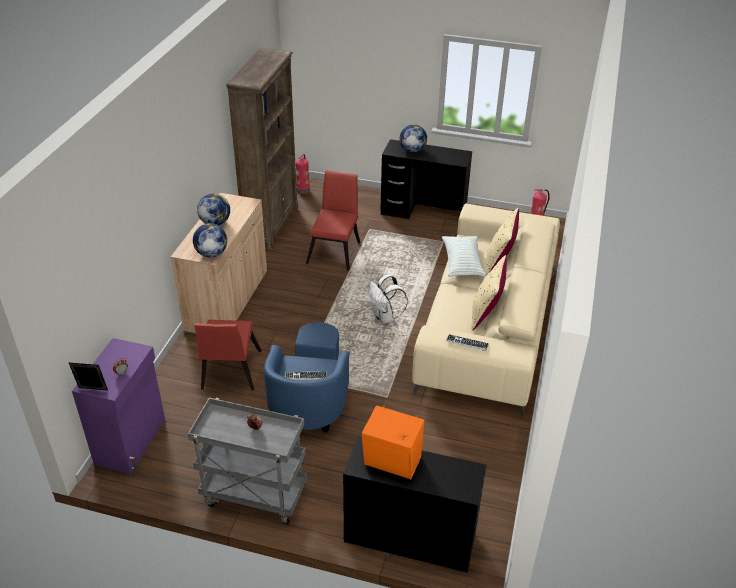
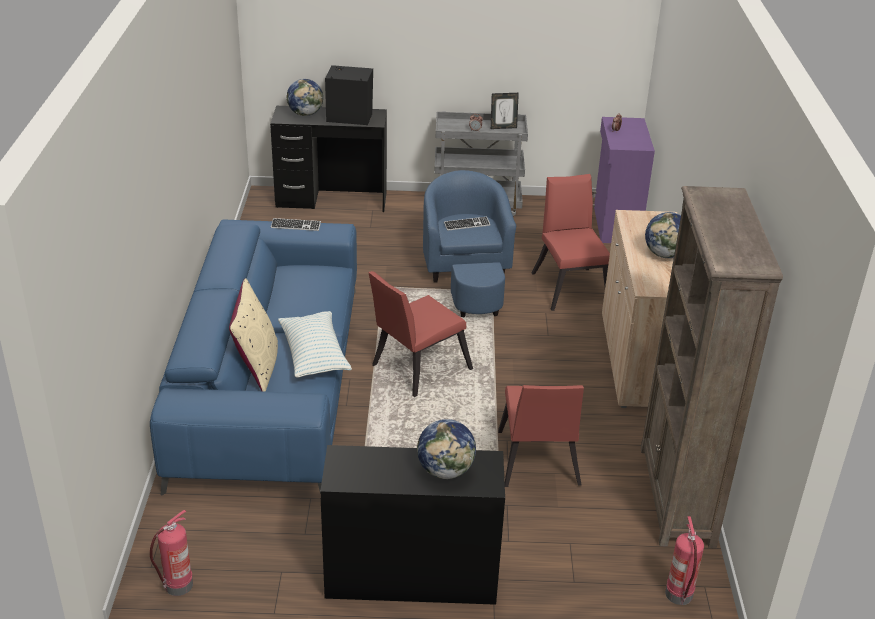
camera: 165 degrees right, 5 degrees down
picture frame [68,362,108,390] -> picture frame moved to [491,93,519,129]
globe [193,223,227,257] -> globe moved to [287,79,323,116]
orange speaker [362,405,424,479] -> black speaker [325,65,373,125]
white backpack [368,274,408,324] -> red chair [368,271,473,397]
beige sofa [412,203,560,419] -> blue sofa [150,219,357,496]
beige pillow [472,255,507,331] -> none

